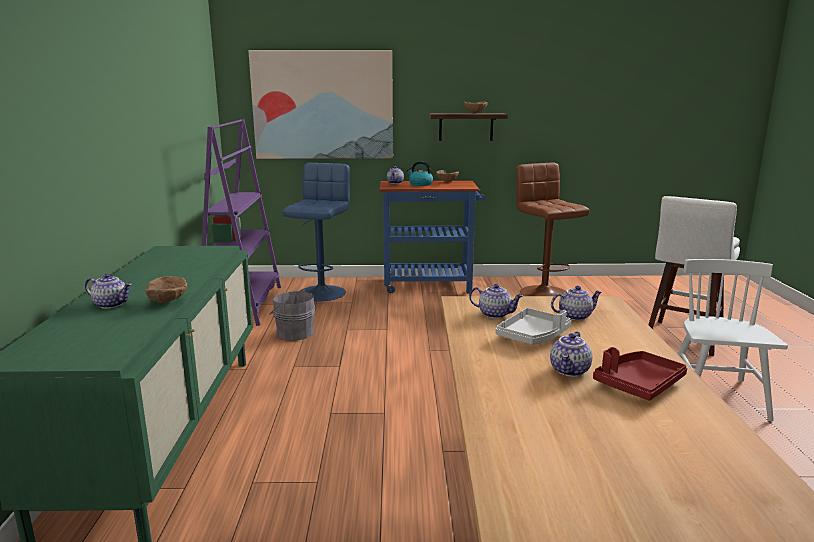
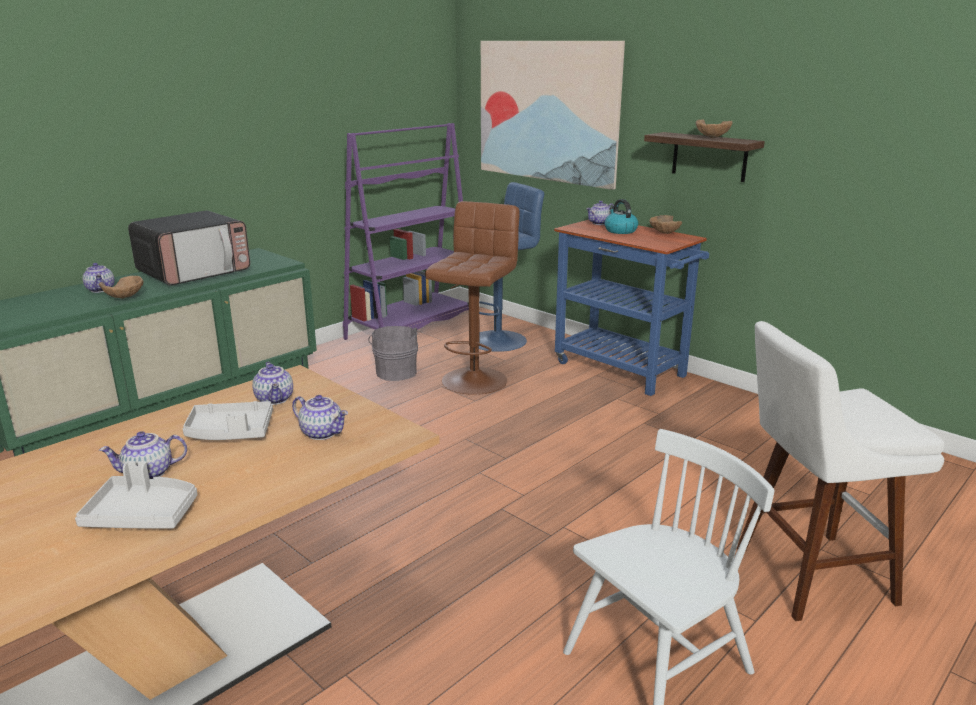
camera: 45 degrees right, 5 degrees up
brown stool [516,163,589,296] -> brown stool moved to [425,201,520,395]
red tray [593,347,687,400] -> grey tray [75,461,197,529]
none -> microwave [128,211,250,285]

